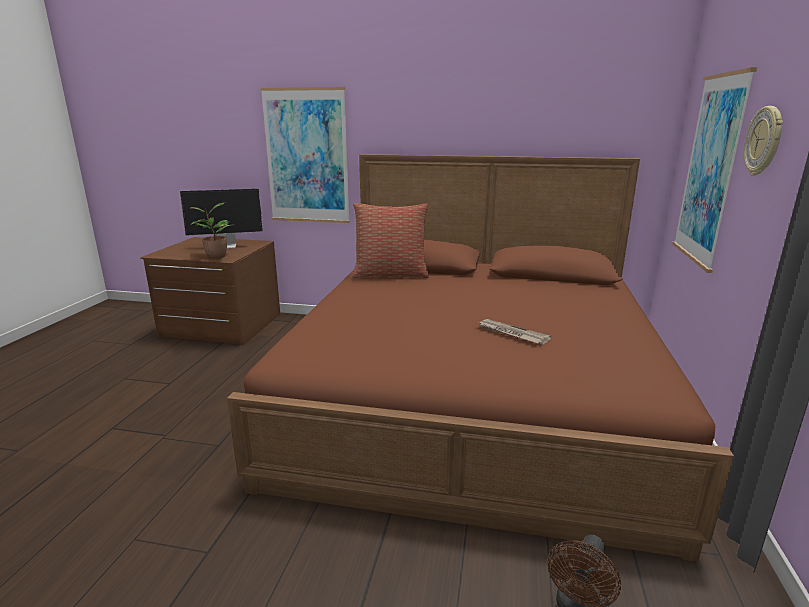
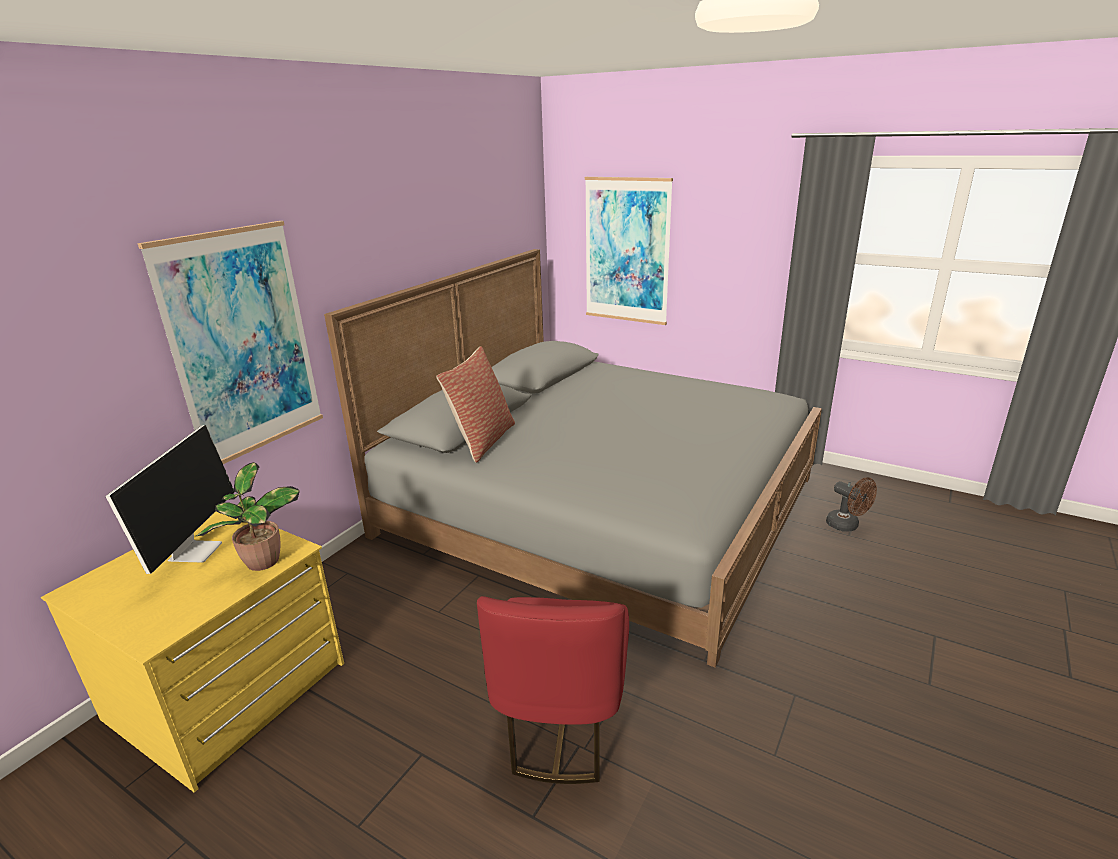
camera: 70 degrees left, 5 degrees up
brown dresser [140,237,280,346] -> yellow dresser [41,511,344,792]
brown bed [227,154,734,562] -> grey bed [324,249,822,668]
newspaper [479,319,551,344] -> none
wall clock [744,106,783,176] -> none
none -> red chair [477,596,629,784]

